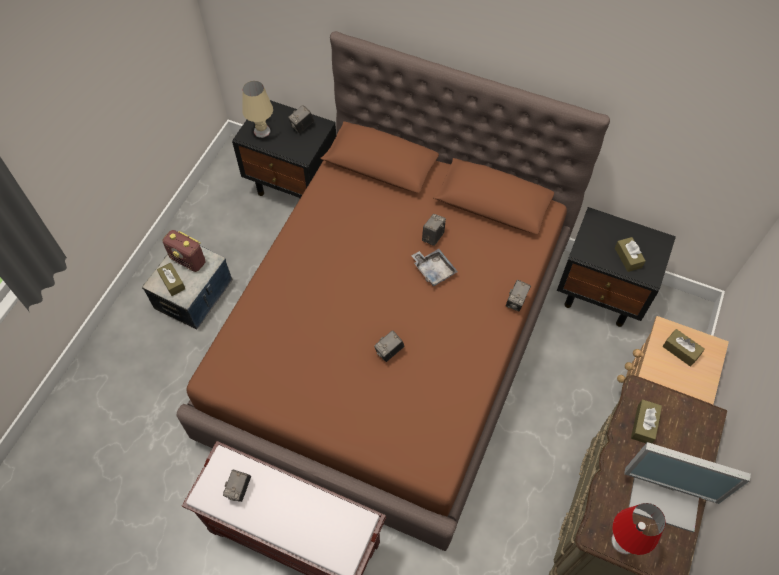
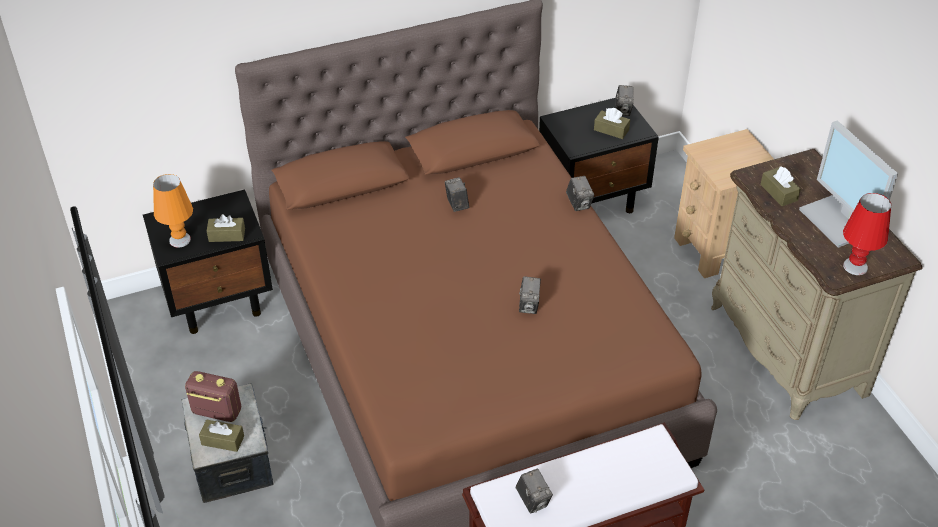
camera: 45 degrees left, 15 degrees down
radio [163,230,205,272] -> radio turned 150 degrees counterclockwise [185,371,241,422]
beige table lamp [242,81,273,138] -> orange table lamp [153,174,193,248]
camera [288,105,314,133] -> camera moved to [615,85,633,116]
grey tray [411,249,458,286] -> none
monitor [624,442,751,532] -> monitor turned 90 degrees clockwise [799,120,898,248]
brown tissue box [663,329,704,367] -> brown tissue box moved to [207,214,245,242]

